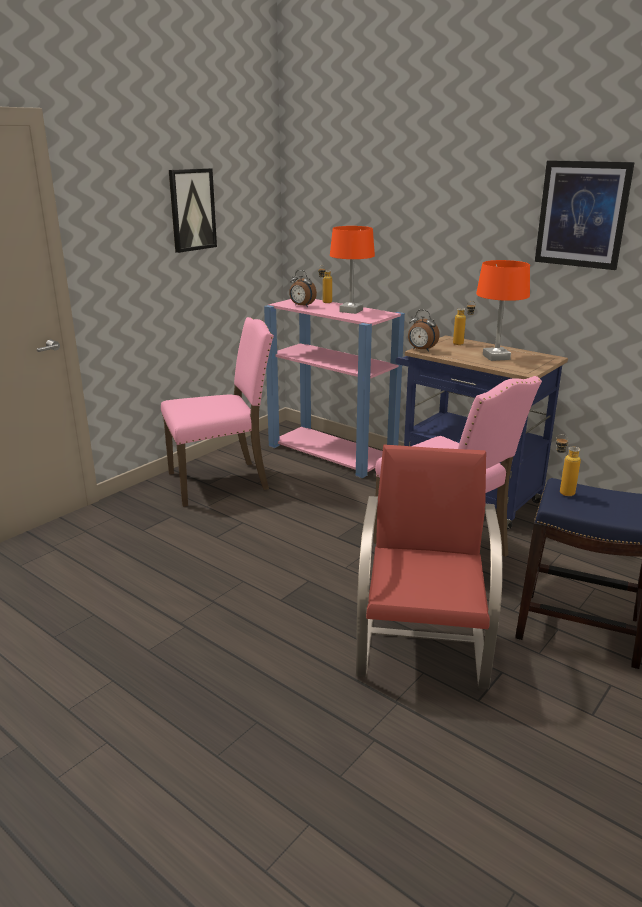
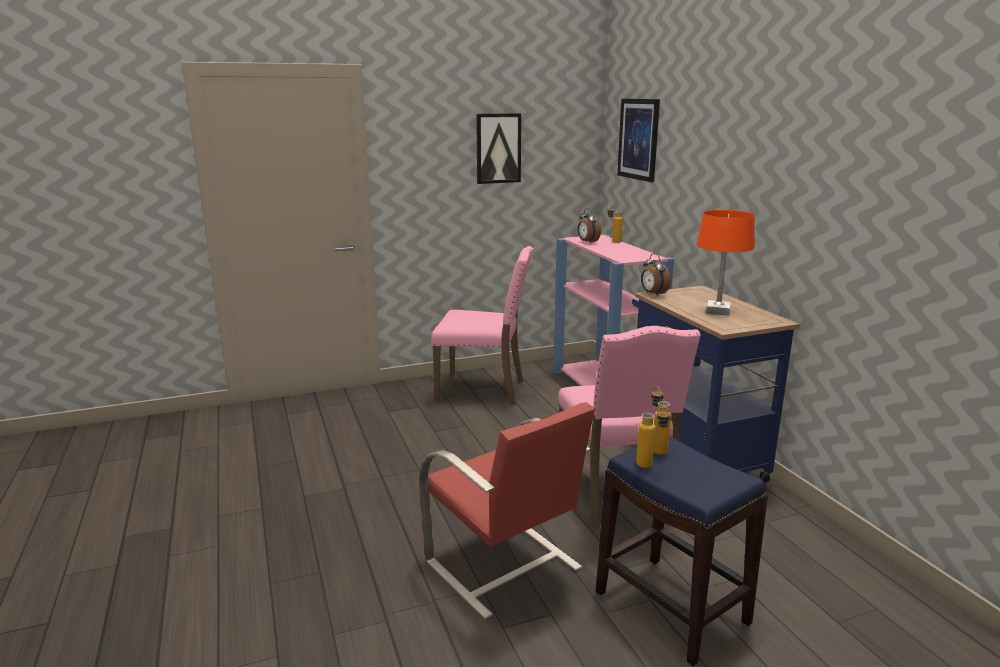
camera: 30 degrees right, 5 degrees down
orange table lamp [330,226,375,314] -> none
red chair [356,444,503,689] -> red chair turned 105 degrees clockwise [419,403,595,620]
bottle [453,301,476,345] -> bottle moved to [636,407,671,468]
picture [535,160,635,270] -> picture moved to [617,99,660,182]

